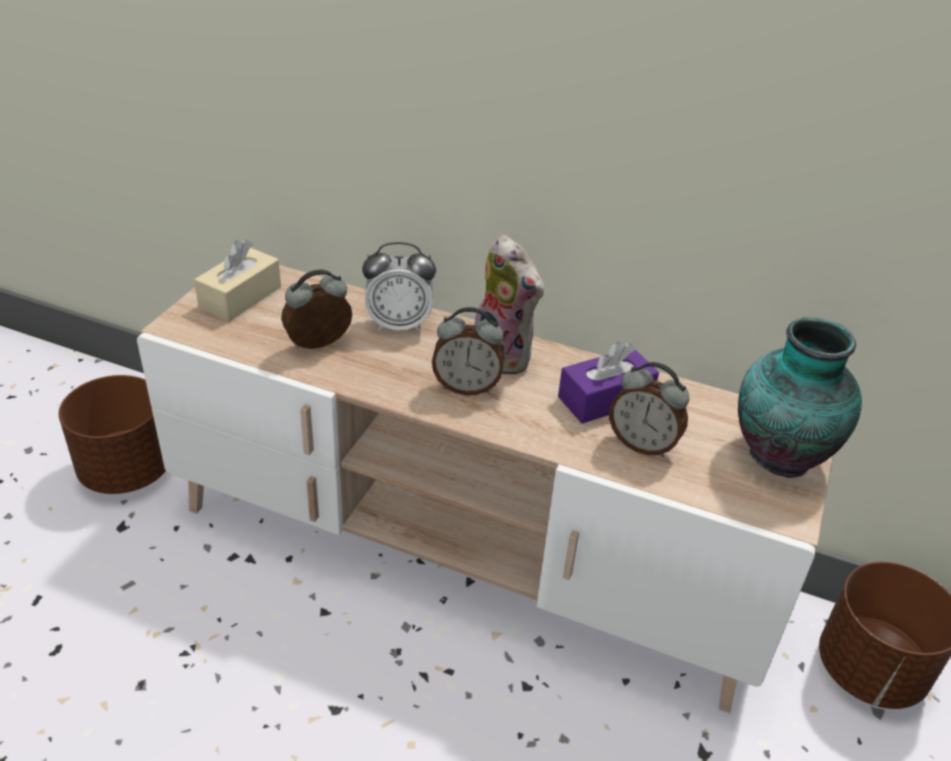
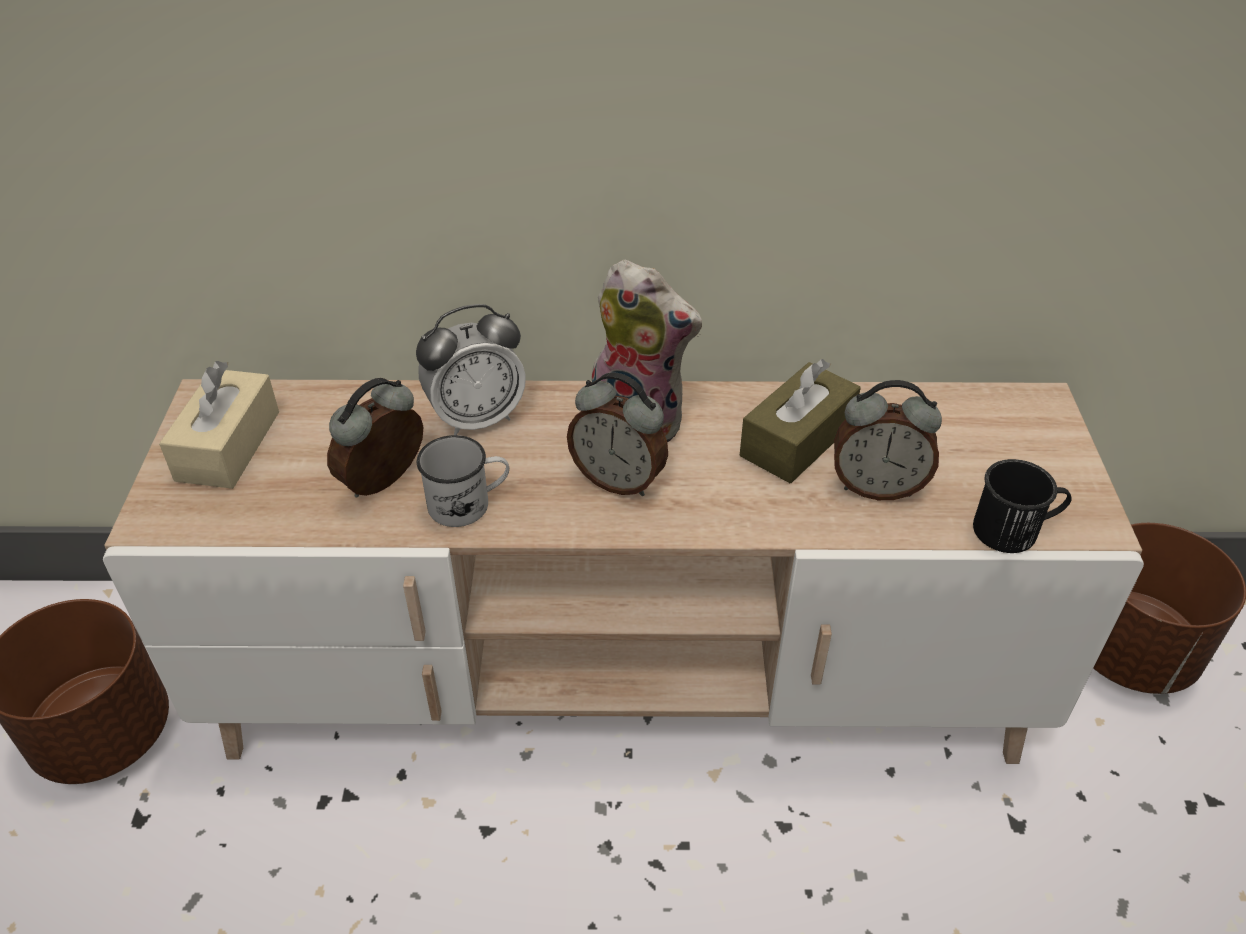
camera: 20 degrees left, 5 degrees up
alarm clock [432,307,505,395] -> alarm clock turned 45 degrees clockwise [567,372,668,496]
purple tissue box [558,342,659,424] -> brown tissue box [740,359,861,483]
vase [738,318,862,478] -> none
none -> white mug [417,435,509,527]
none -> black mug [973,459,1072,553]

